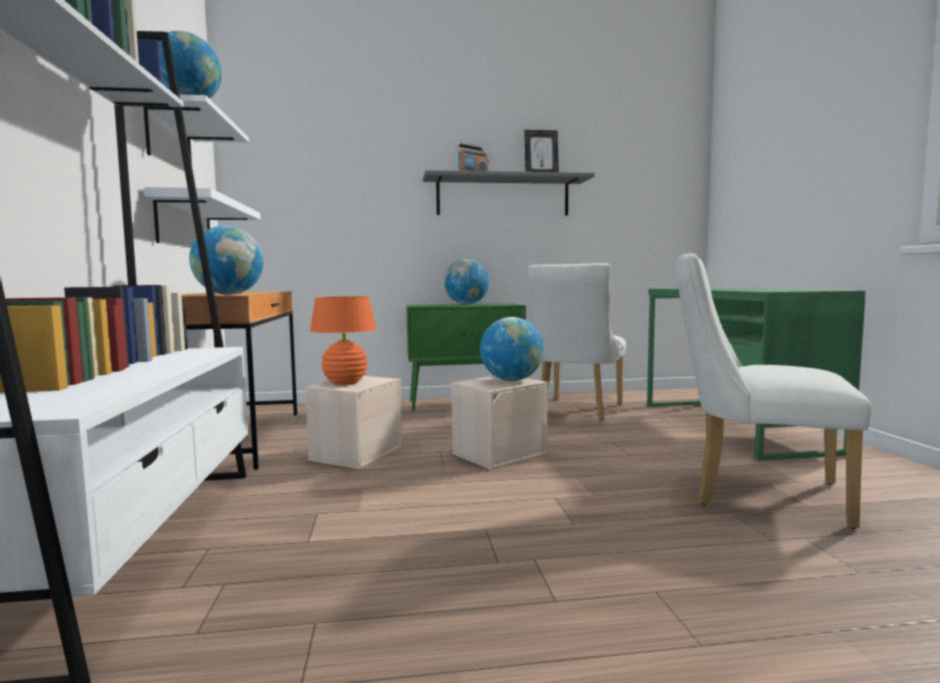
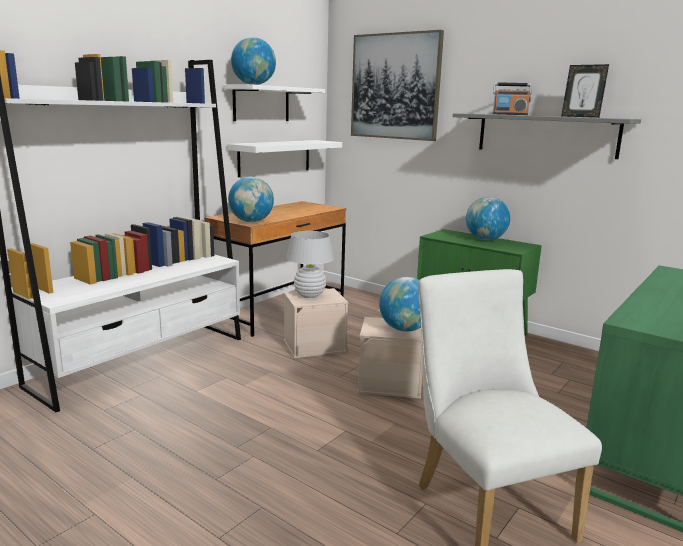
camera: 45 degrees right, 10 degrees up
orange table lamp [310,296,376,385] -> white table lamp [286,231,334,298]
white chair [528,263,626,421] -> none
none -> picture [351,30,444,141]

